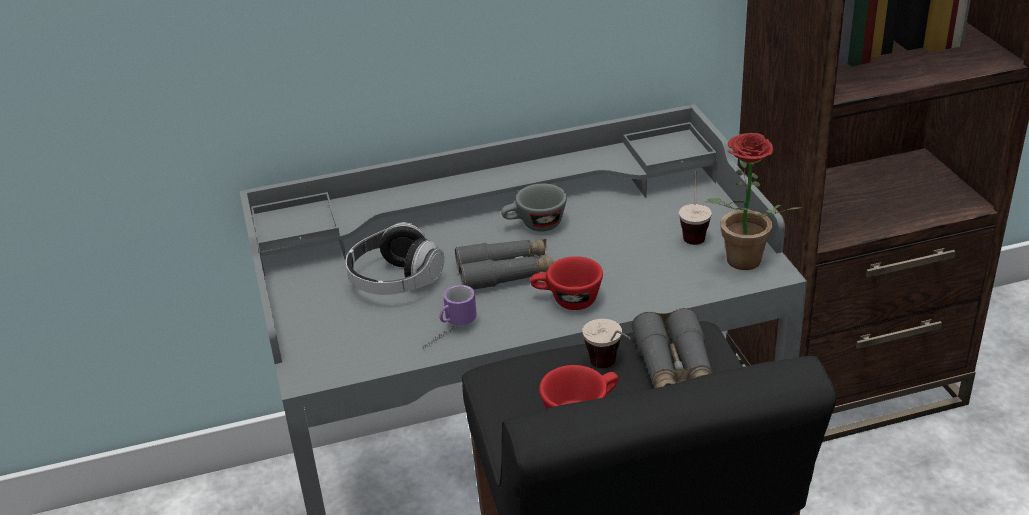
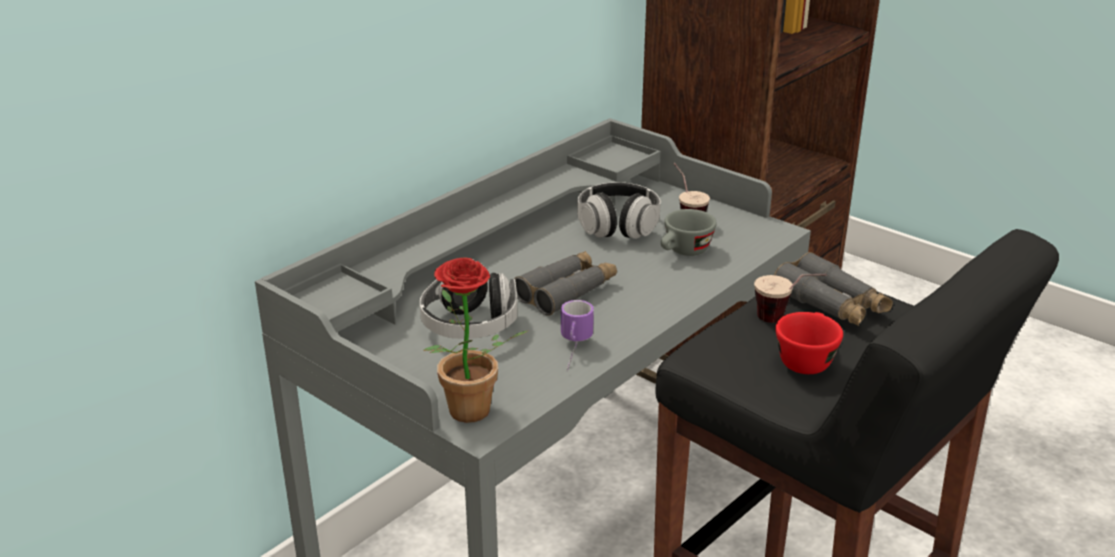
camera: 35 degrees left, 5 degrees down
grey cup [501,184,567,232] -> grey cup moved to [661,209,717,256]
red cup [530,256,603,310] -> none
potted plant [704,133,801,270] -> potted plant moved to [423,257,527,423]
none -> headphones [577,182,661,239]

